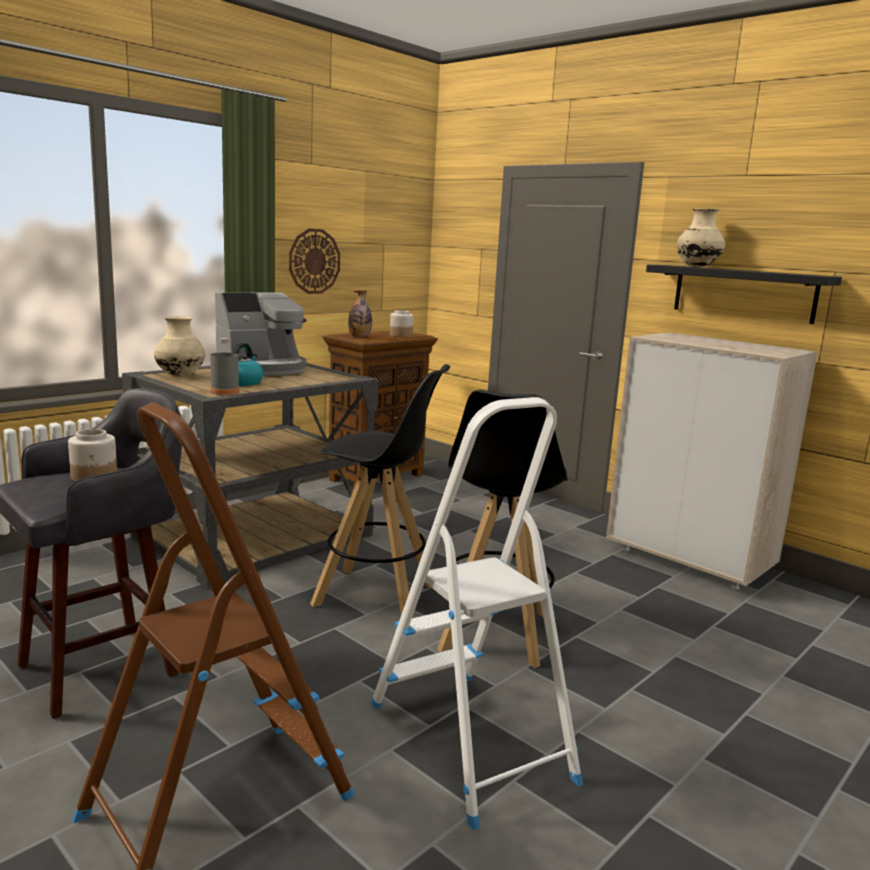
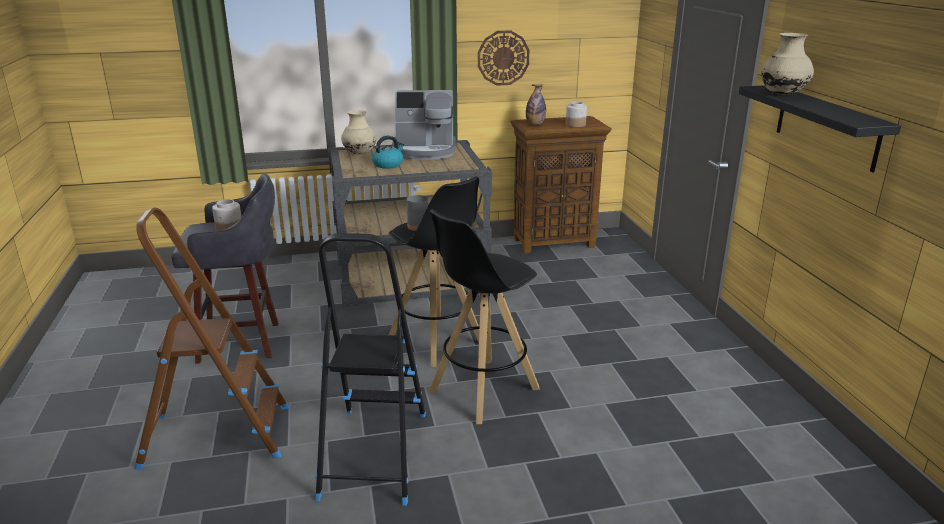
camera: 35 degrees right, 10 degrees up
grey bottle [210,338,239,395] -> grey bottle moved to [407,185,428,231]
white step ladder [371,397,583,830] -> black step ladder [315,233,426,506]
beige cabinet [606,332,818,590] -> none

